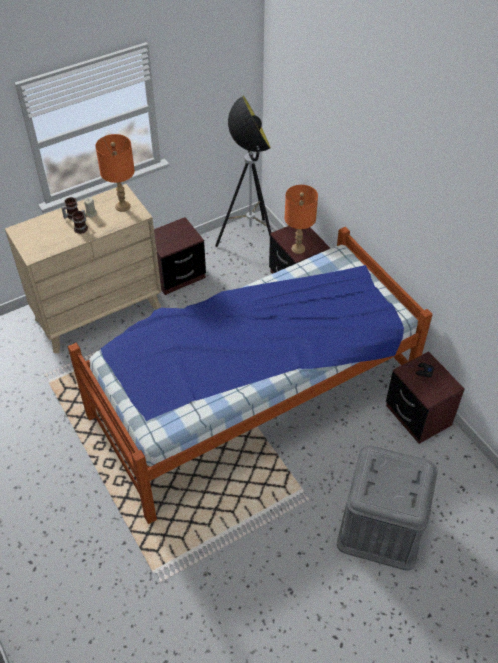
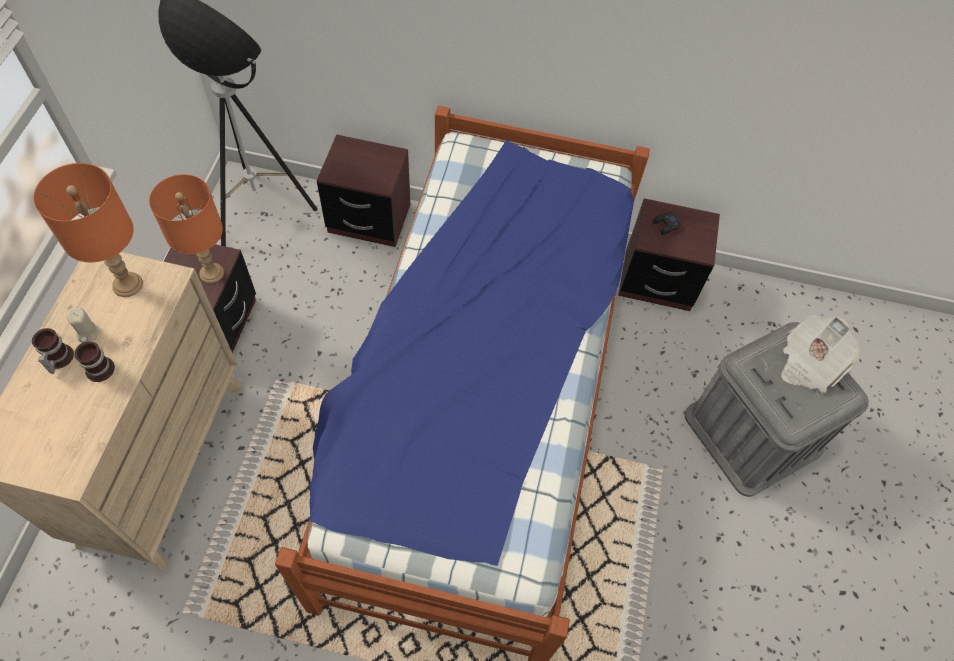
camera: 50 degrees left, 10 degrees up
orange table lamp [285,185,318,254] -> orange table lamp moved to [149,174,224,283]
none -> newspaper [781,315,860,393]

